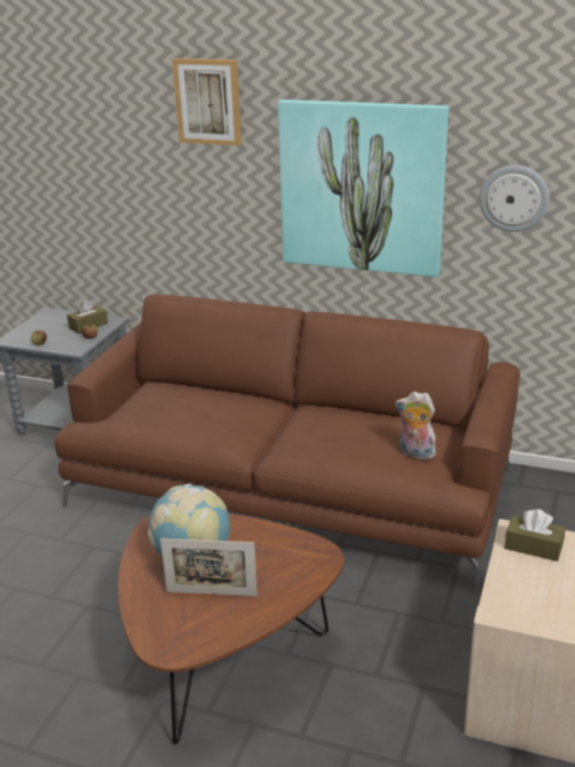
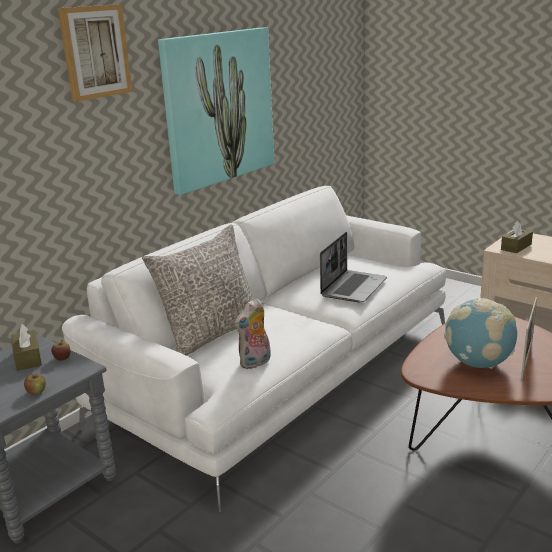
camera: 70 degrees left, 5 degrees down
brown sofa [55,294,520,592] -> white sofa [62,186,446,512]
plush toy [395,391,436,460] -> plush toy moved to [234,298,271,369]
wall clock [479,165,549,232] -> none
none -> grey pillow [142,224,253,356]
none -> laptop [320,232,387,302]

